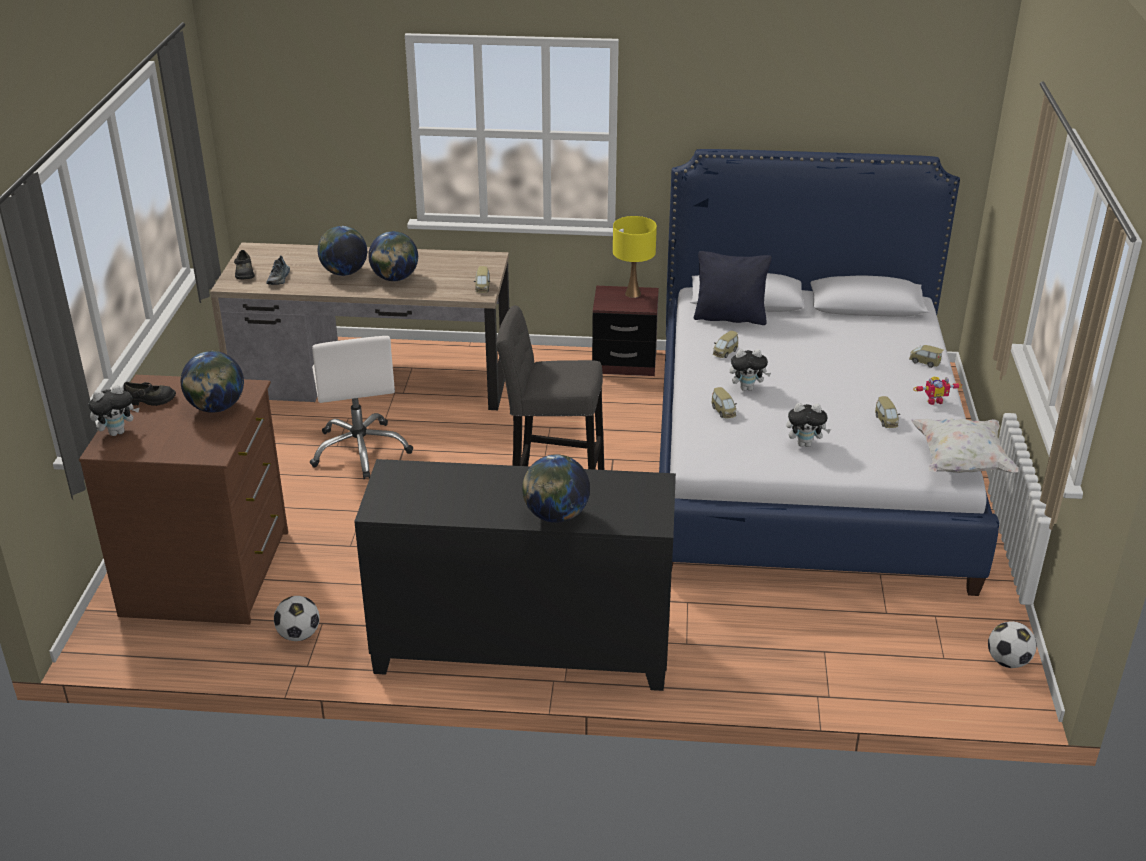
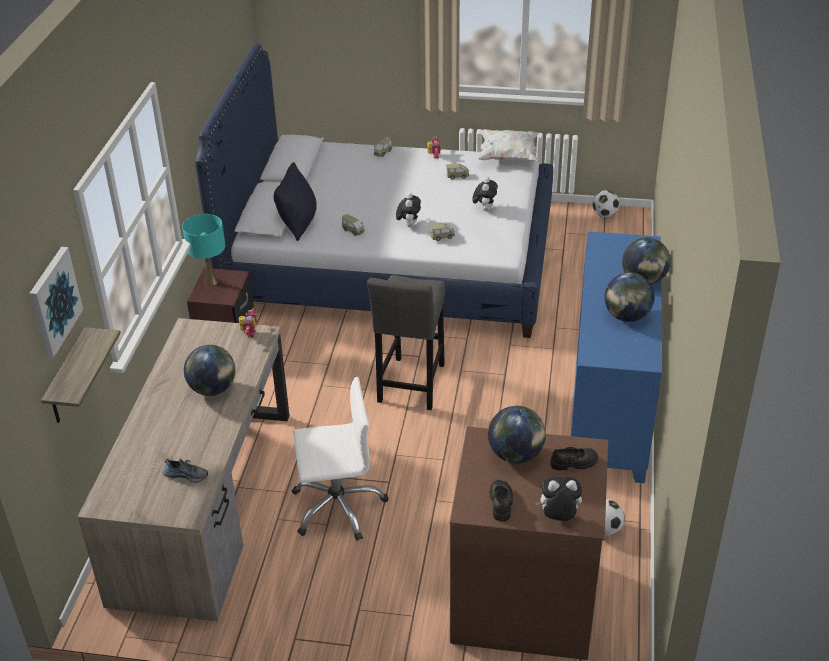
camera: 85 degrees left, 5 degrees up
plush toy [88,385,140,436] -> plush toy turned 60 degrees counterclockwise [535,477,582,521]
black shoe [234,250,255,280] -> black shoe moved to [550,447,598,471]
globe [318,226,367,276] -> globe moved to [605,272,655,322]
black cabinet [354,459,676,691] -> blue cabinet [571,231,662,483]
toy car [474,266,490,293] -> toy robot [239,308,257,338]
yellow table lamp [613,216,657,298] -> turquoise table lamp [182,214,225,286]
none -> picture [29,247,83,357]
none -> shelf [41,327,121,423]

